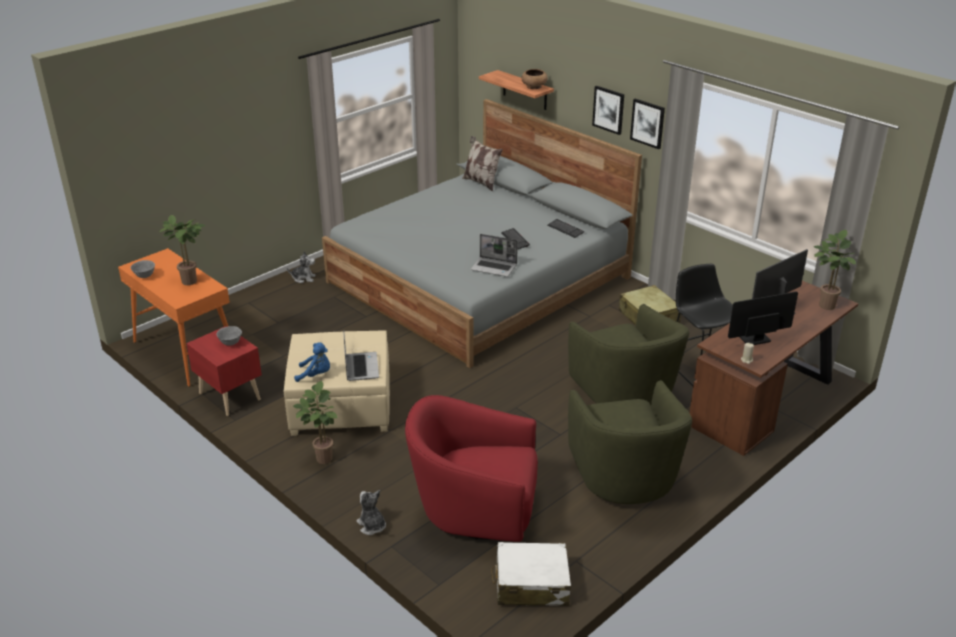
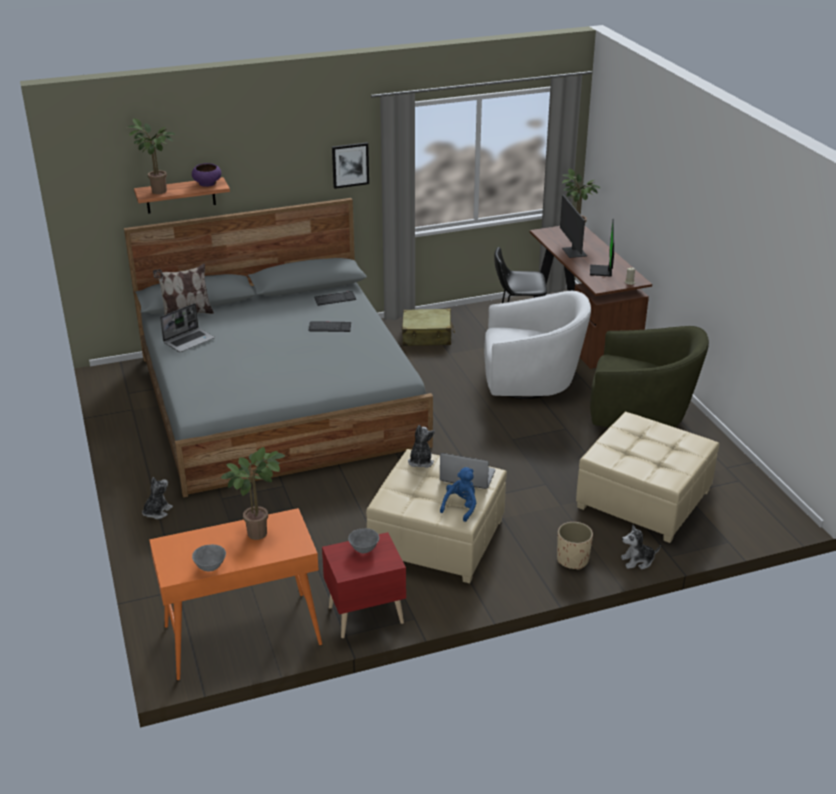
camera: 65 degrees left, 0 degrees up
potted plant [293,381,338,464] -> potted plant moved to [127,118,175,194]
red armchair [405,395,538,542] -> beige ottoman [576,412,719,543]
laptop [470,234,518,277] -> laptop moved to [160,303,215,352]
white suitcase [491,542,571,606] -> none
brown bowl [522,69,548,89] -> purple bowl [192,163,221,187]
green armchair [568,304,689,405] -> white armchair [484,291,591,399]
picture [592,86,624,135] -> none
none -> plush toy [408,425,435,468]
none -> beige planter [557,522,593,570]

